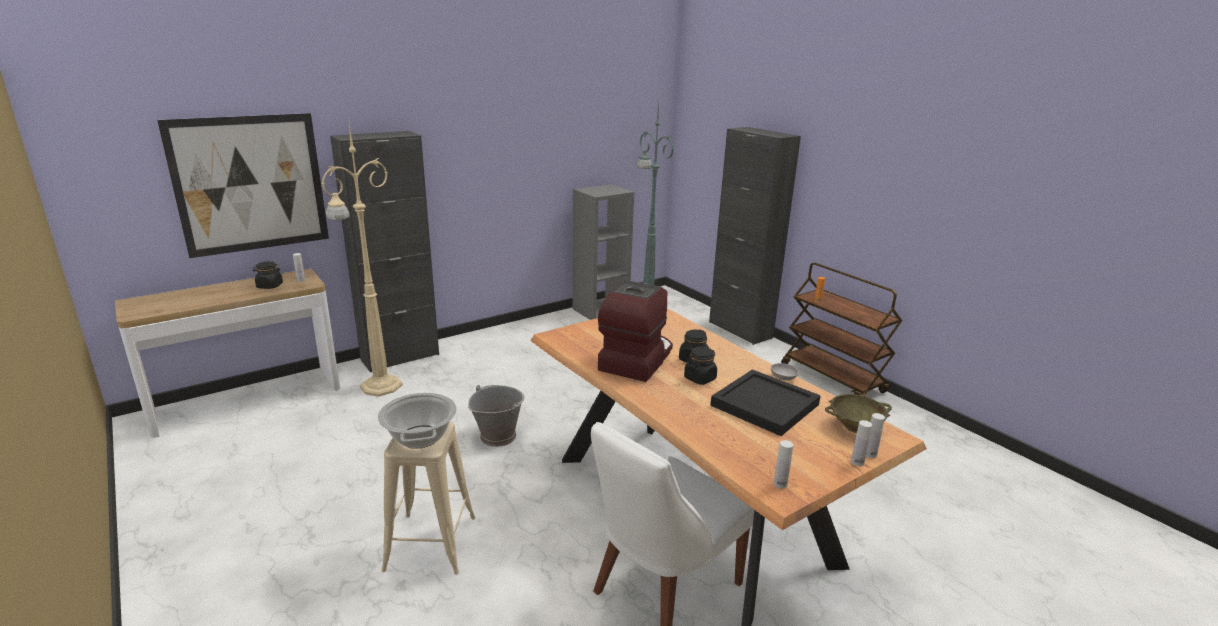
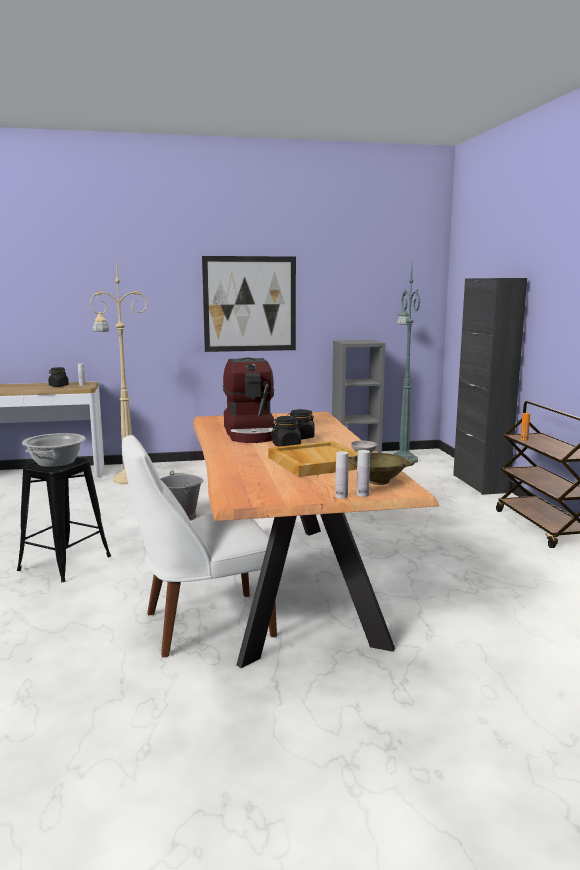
camera: 25 degrees right, 10 degrees down
picture [157,113,329,258] -> picture moved to [202,256,296,352]
black cabinet [330,131,439,372] -> none
beige stool [381,421,476,575] -> black stool [17,458,111,582]
coffee machine [598,280,673,382] -> coffee machine turned 120 degrees clockwise [223,358,275,443]
black tray [710,369,821,436] -> beige tray [268,441,358,477]
white bottle [774,440,793,489] -> none

